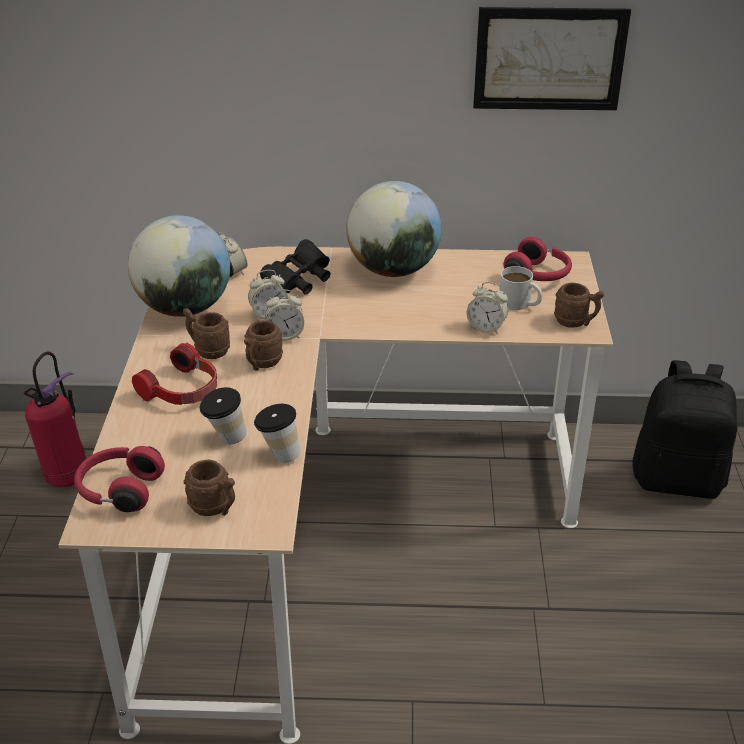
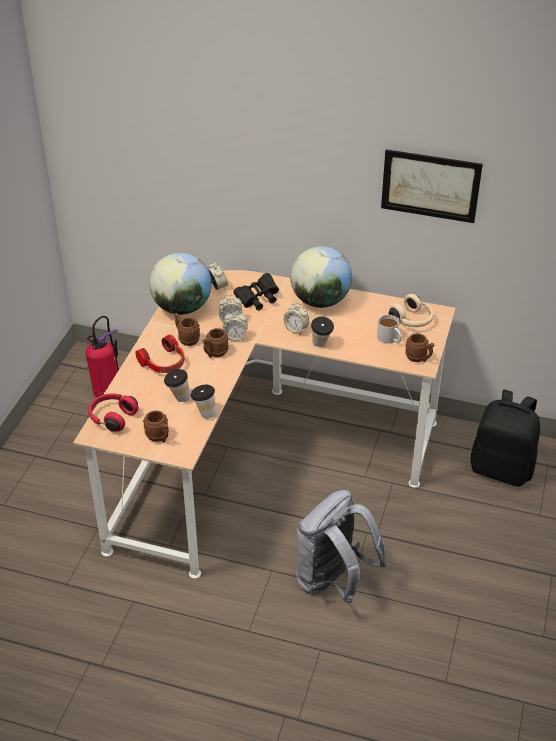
camera: 15 degrees right, 5 degrees up
alarm clock [467,282,508,334] -> alarm clock moved to [283,302,309,335]
red headphones [504,237,572,281] -> beige headphones [389,294,434,327]
none -> grey backpack [296,490,387,603]
none -> cup [311,317,334,347]

